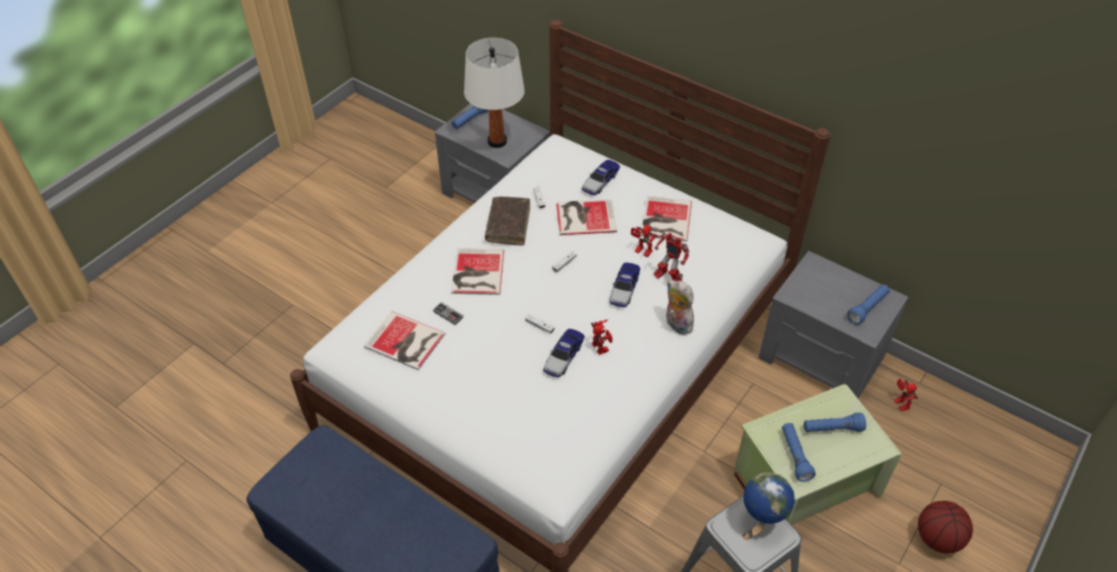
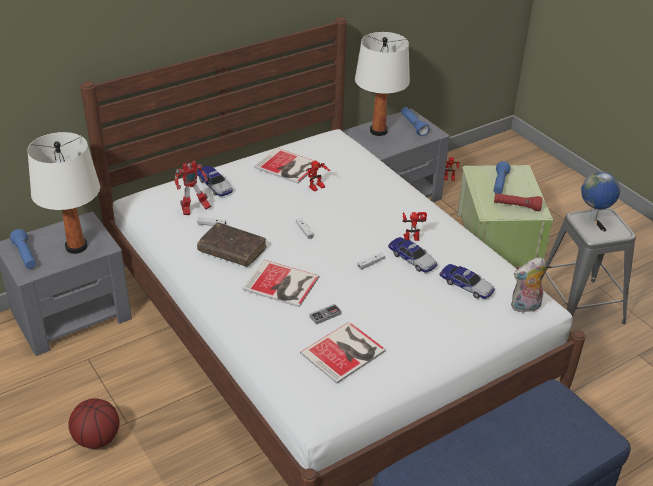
camera: 70 degrees left, 10 degrees down
book [556,199,617,235] -> none
toy car [610,263,640,307] -> toy car moved to [440,264,495,299]
toy robot [653,232,689,281] -> toy robot moved to [174,161,211,215]
plush toy [666,280,694,335] -> plush toy moved to [511,257,546,313]
blue flashlight [782,423,815,482] -> red flashlight [494,193,543,211]
basketball [918,501,973,553] -> basketball moved to [68,398,120,449]
none -> white table lamp [355,32,410,136]

